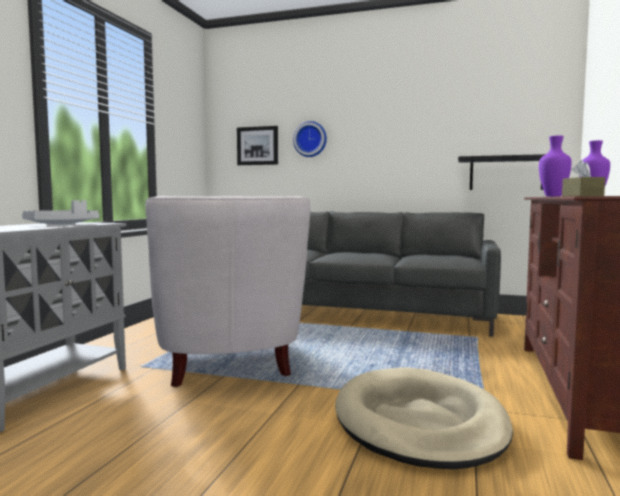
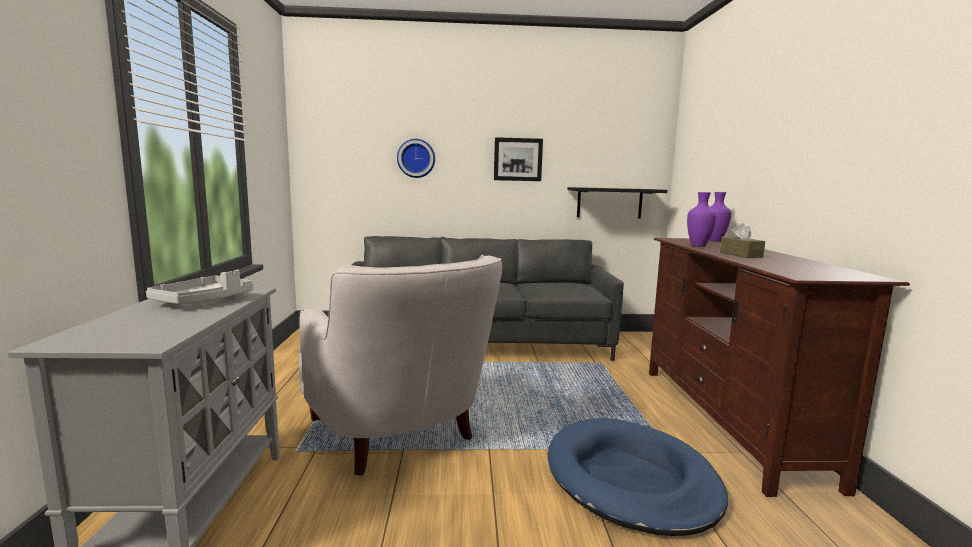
camera: 20 degrees left, 5 degrees up
picture [237,126,278,165] -> picture moved to [494,137,543,181]
beige dog bed [335,367,513,469] -> blue dog bed [548,418,728,536]

